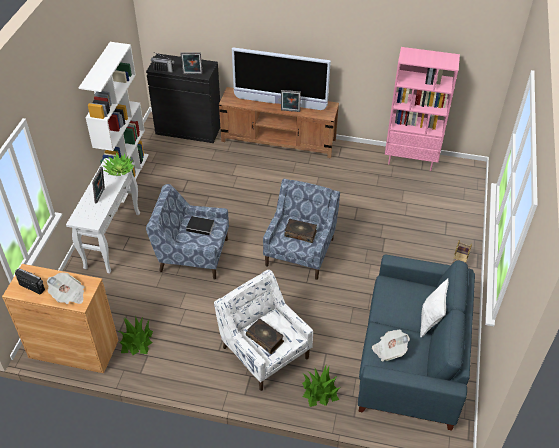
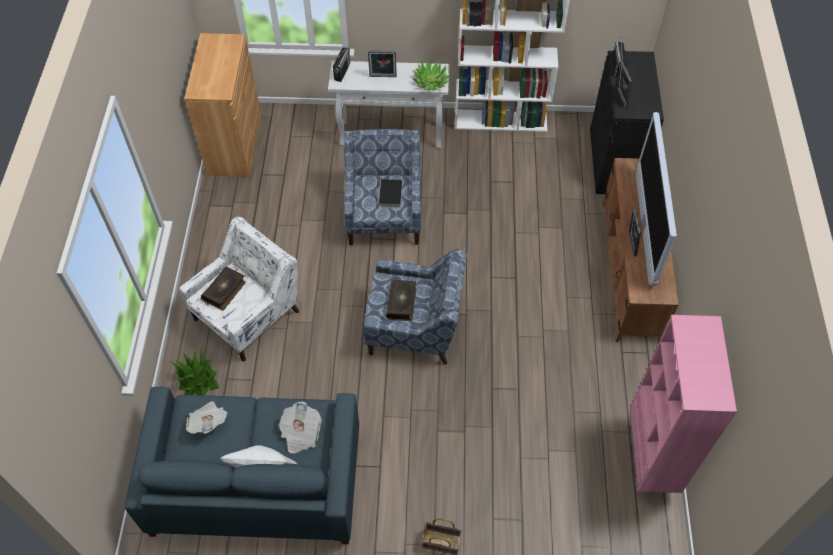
camera: 80 degrees right, 10 degrees up
radio [15,268,45,294] -> radio moved to [333,47,350,82]
newspaper [47,273,85,304] -> newspaper moved to [279,402,322,454]
potted plant [119,316,153,355] -> none

